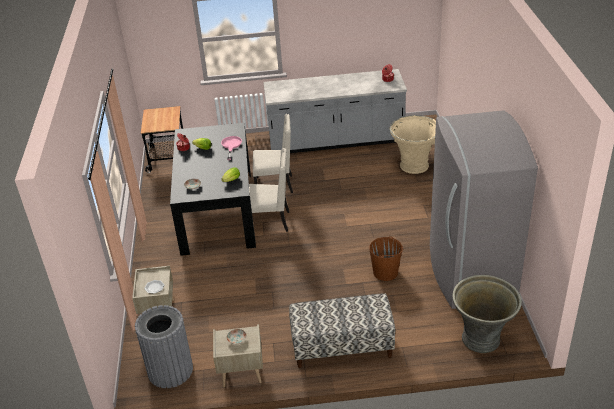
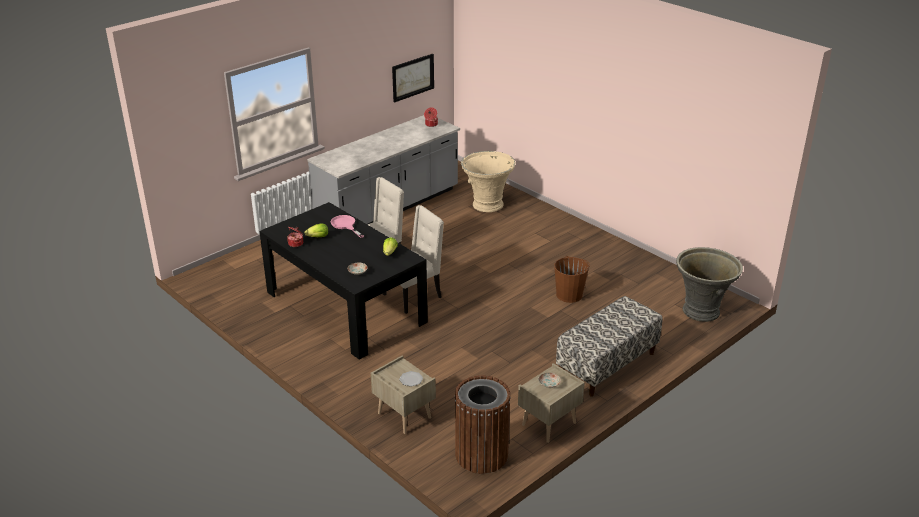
camera: 40 degrees left, 5 degrees down
grey trash can [135,305,193,388] -> brown trash can [455,375,511,474]
cart [141,106,183,173] -> none
grey fridge [430,110,538,309] -> none
none -> picture [392,54,434,102]

